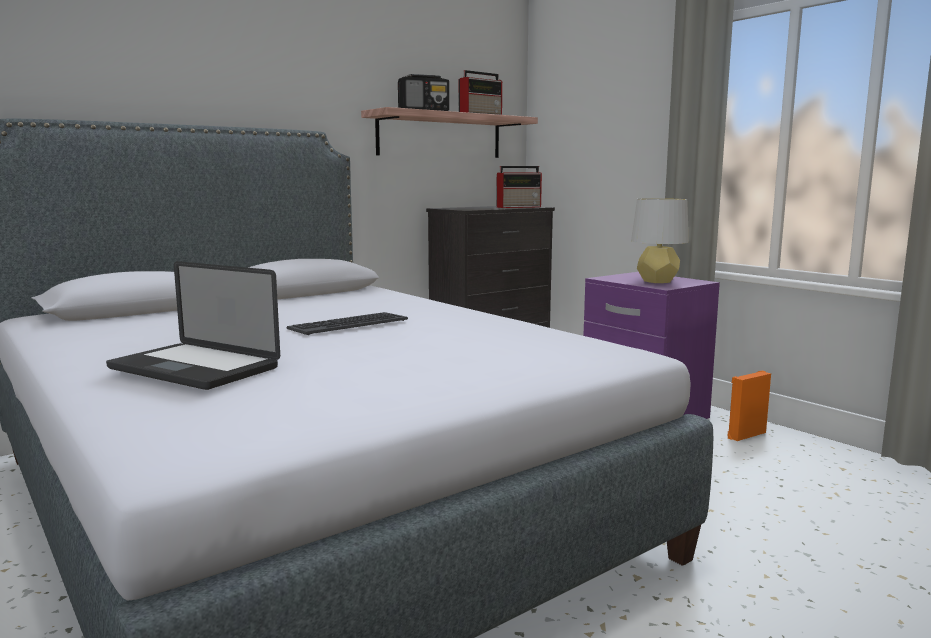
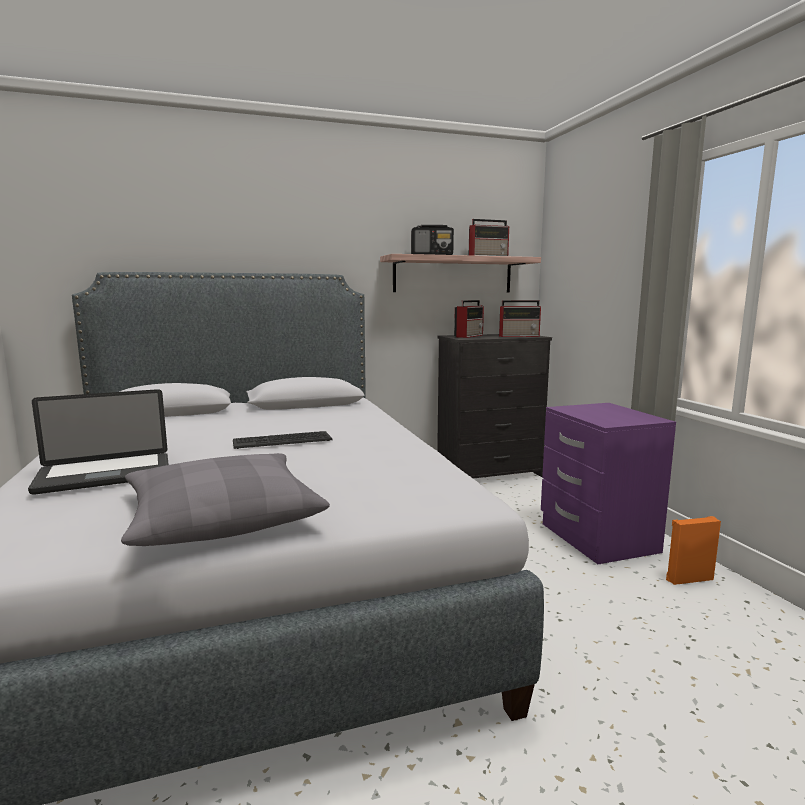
camera: 20 degrees right, 0 degrees up
laptop [106,261,280,390] -> laptop turned 75 degrees counterclockwise [28,389,169,495]
grey table lamp [631,198,689,283] -> none
none -> grey pillow [121,453,330,546]
none -> radio [454,300,484,338]

